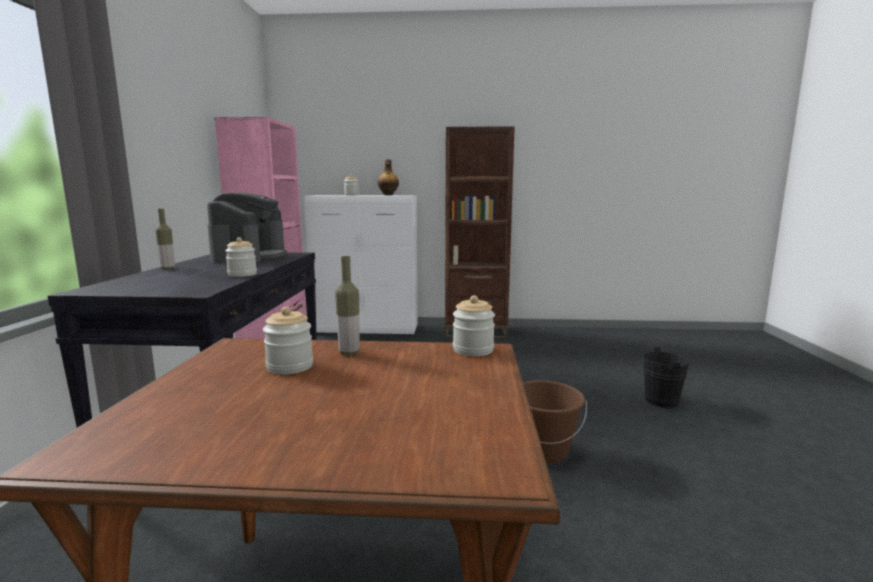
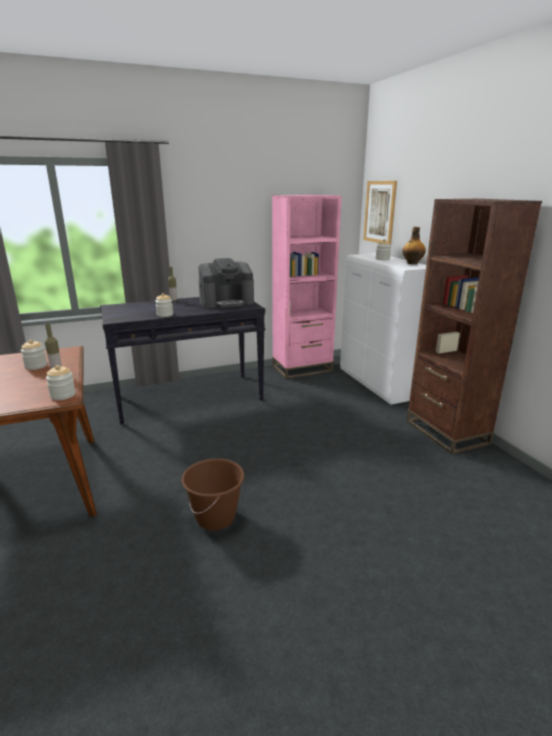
camera: 65 degrees right, 10 degrees up
black bucket [634,347,690,408] -> none
none -> picture [363,181,397,245]

